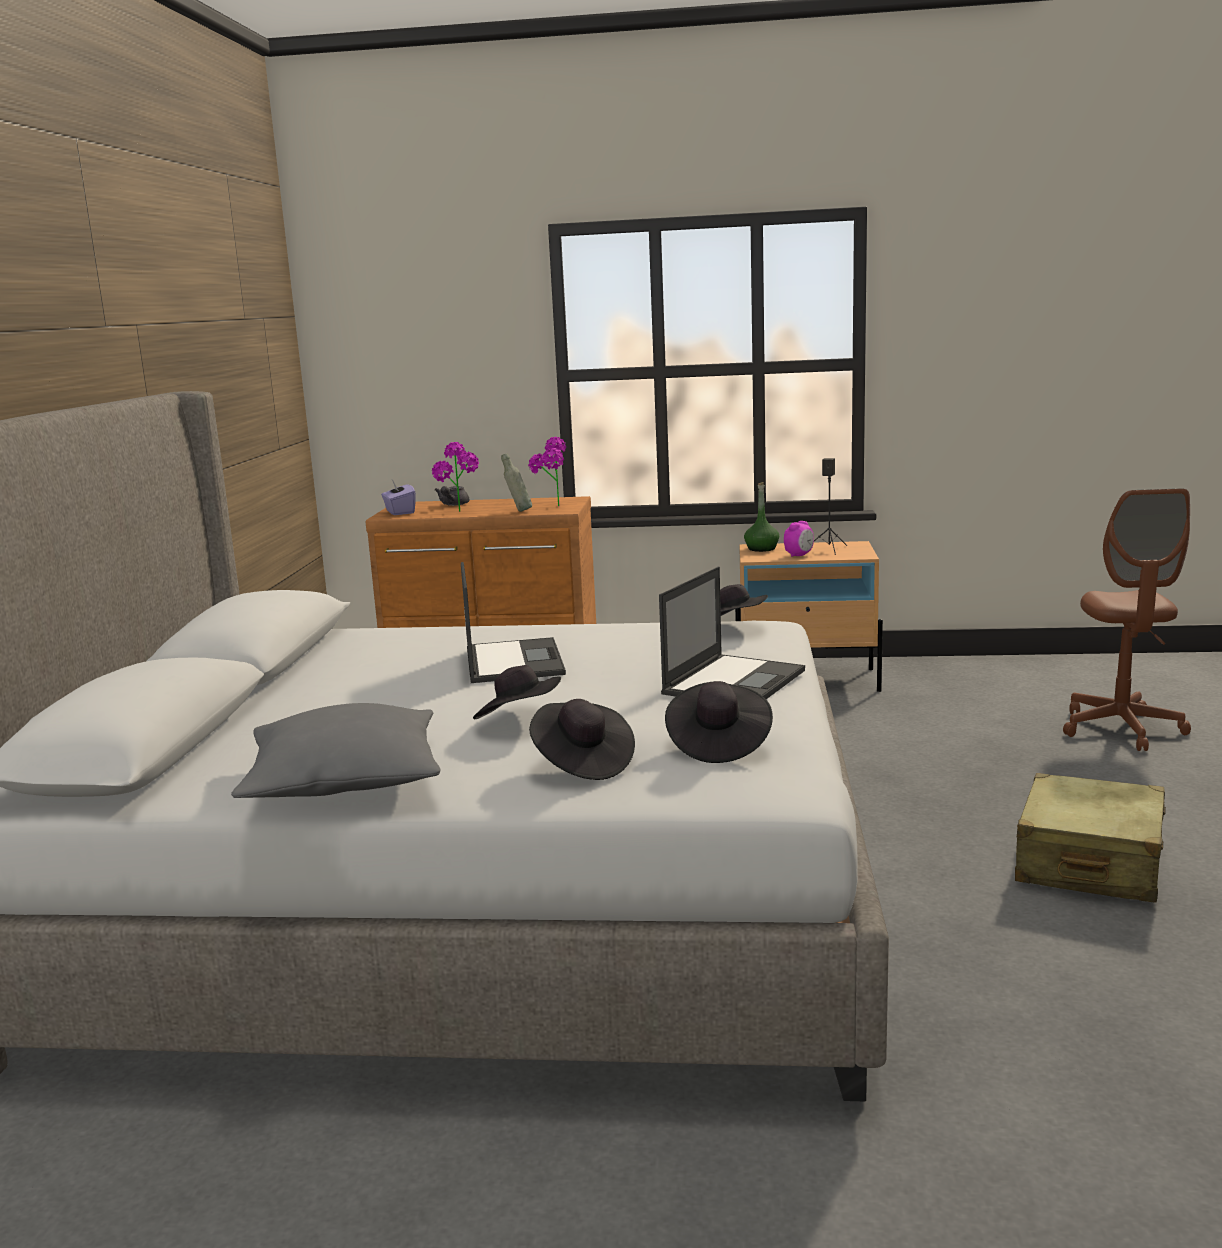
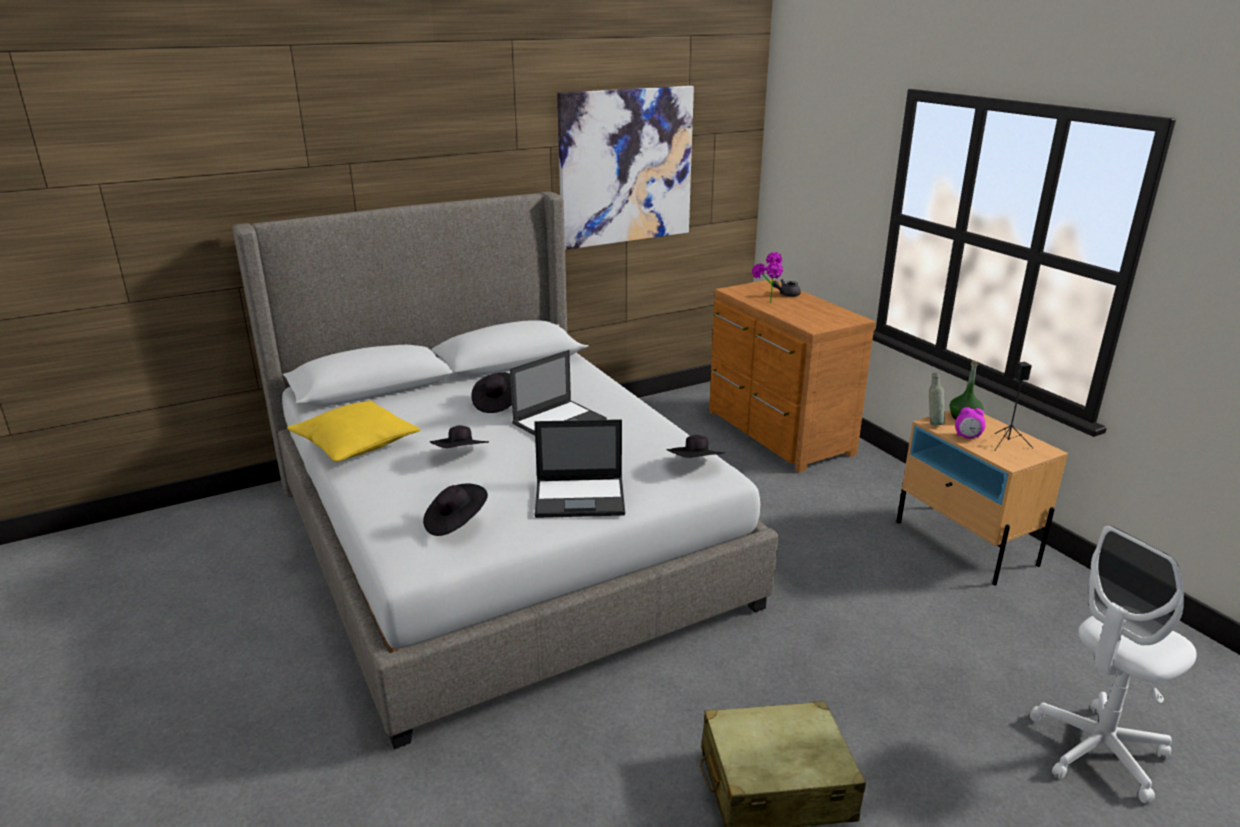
camera: 55 degrees right, 10 degrees up
grey pillow [231,703,441,798] -> yellow pillow [287,400,420,462]
purple tissue box [381,480,416,515] -> none
grey bottle [501,453,532,512] -> grey bottle moved to [929,373,945,425]
potted plant [528,437,566,506] -> none
black hat [529,699,635,780] -> black hat moved to [472,372,512,413]
brown office chair [1063,488,1191,751] -> white office chair [1030,525,1197,803]
none -> picture [557,86,694,250]

